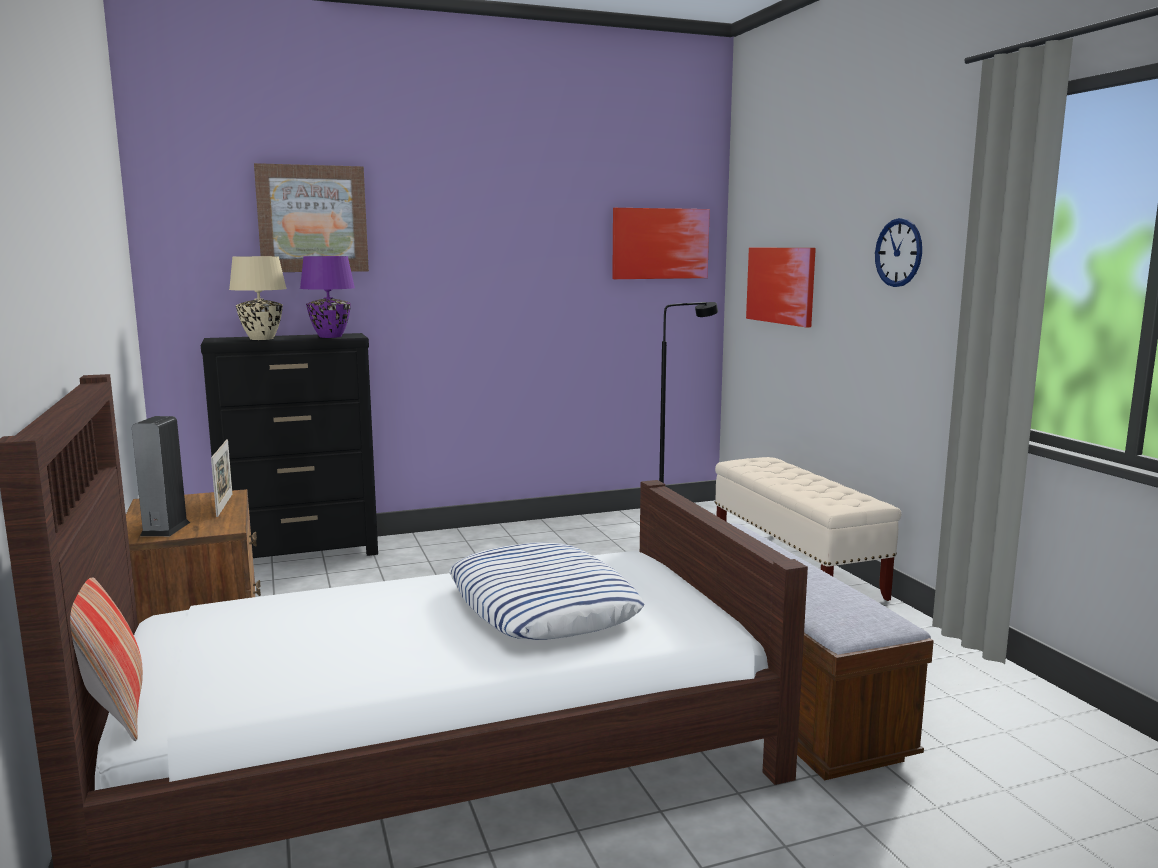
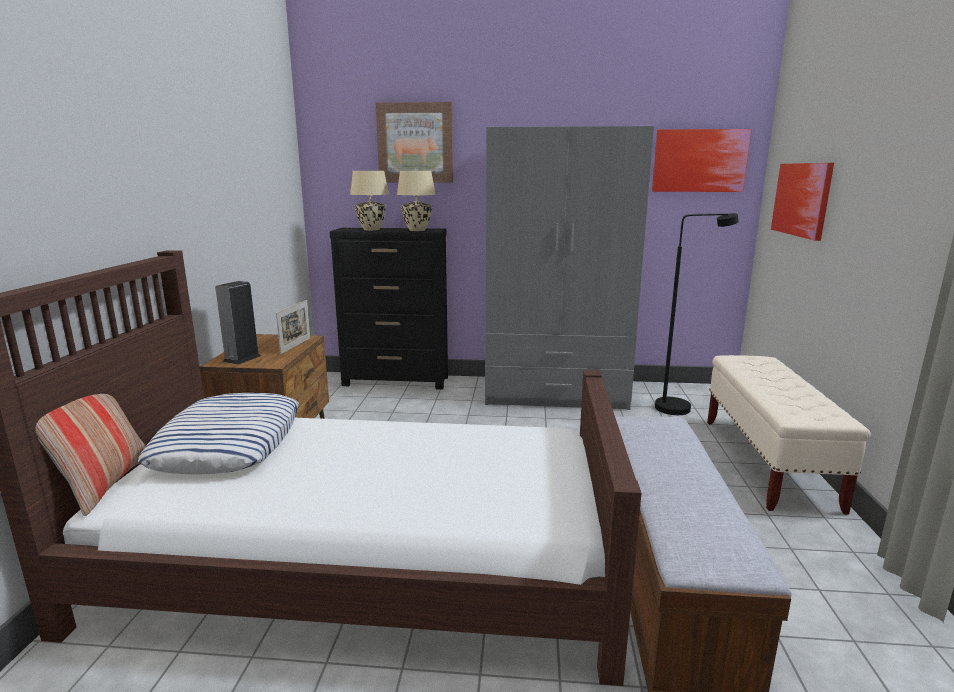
camera: 25 degrees right, 5 degrees up
purple table lamp [300,256,355,338] -> beige table lamp [397,171,436,231]
pillow [449,542,645,640] -> pillow moved to [138,393,299,474]
wall clock [875,218,922,287] -> none
none -> grey wardrobe [485,126,654,410]

